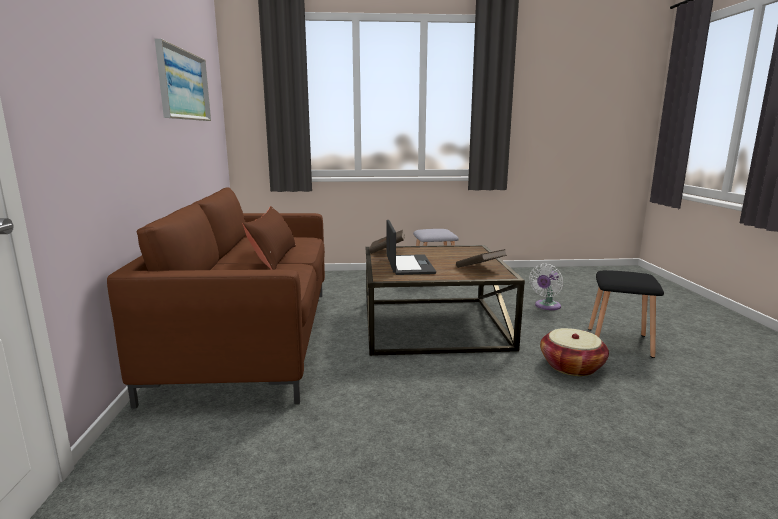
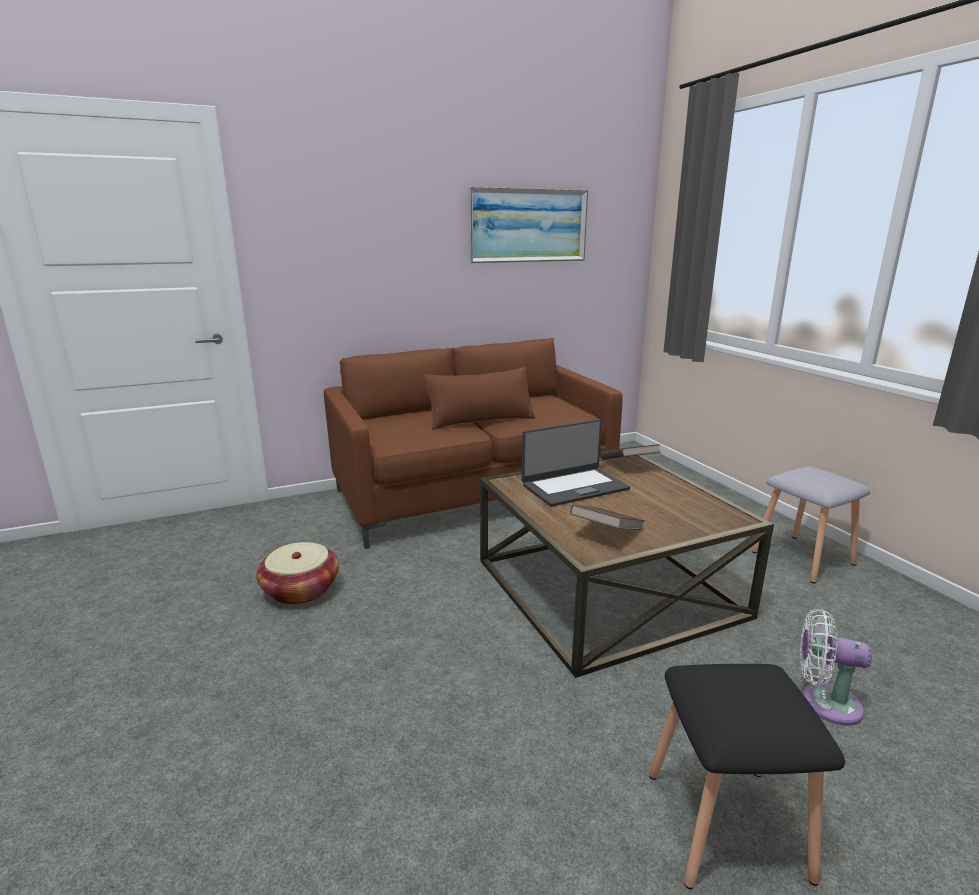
camera: 70 degrees right, 5 degrees up
basket [540,328,609,376] -> basket moved to [256,542,339,605]

